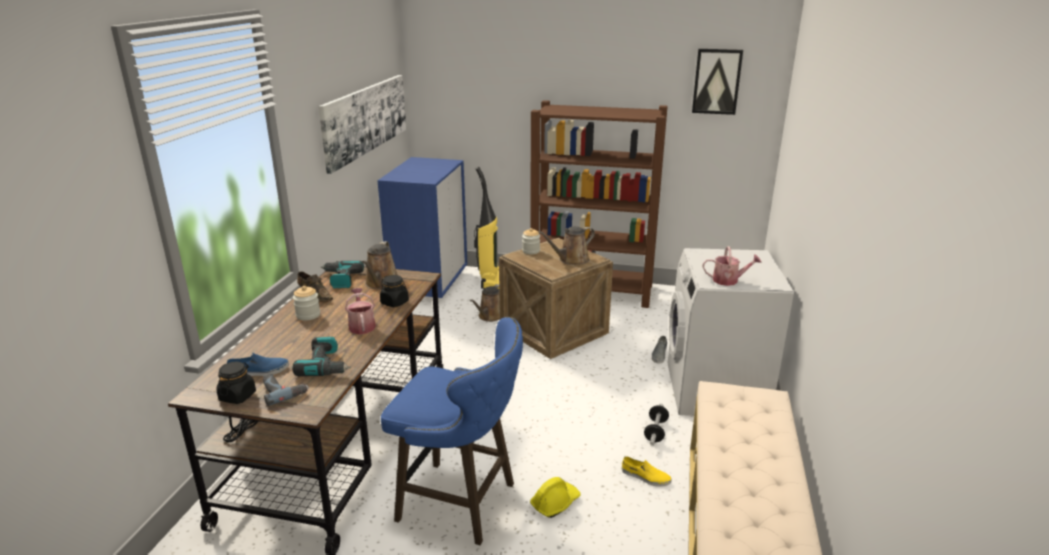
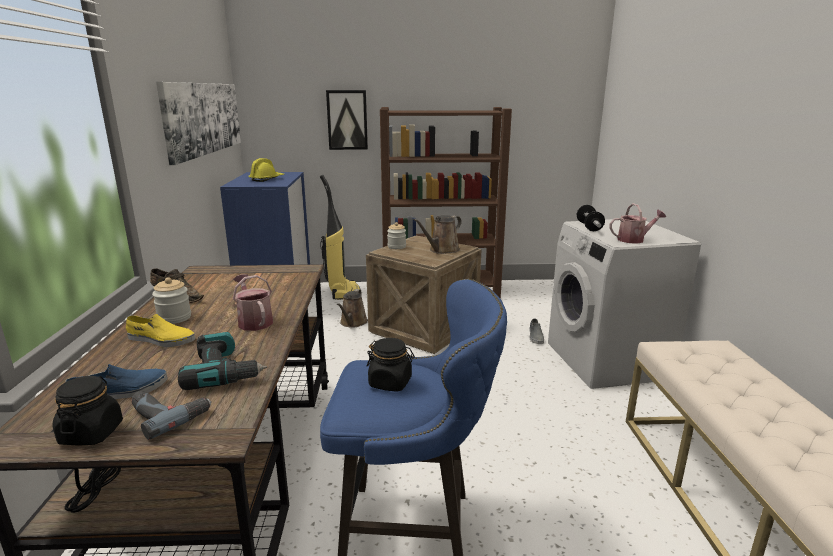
camera: 15 degrees left, 5 degrees down
power drill [320,261,364,288] -> none
brown watering can [362,241,398,290] -> none
black jar [380,275,409,307] -> black jar moved to [367,338,415,392]
yellow hard hat [530,477,581,518] -> yellow hard hat moved to [249,158,284,182]
yellow shoe [622,456,672,487] -> yellow shoe moved to [126,314,195,347]
dumbbell [644,403,669,445] -> dumbbell moved to [577,205,605,231]
picture [692,49,743,115] -> picture moved to [326,90,368,150]

